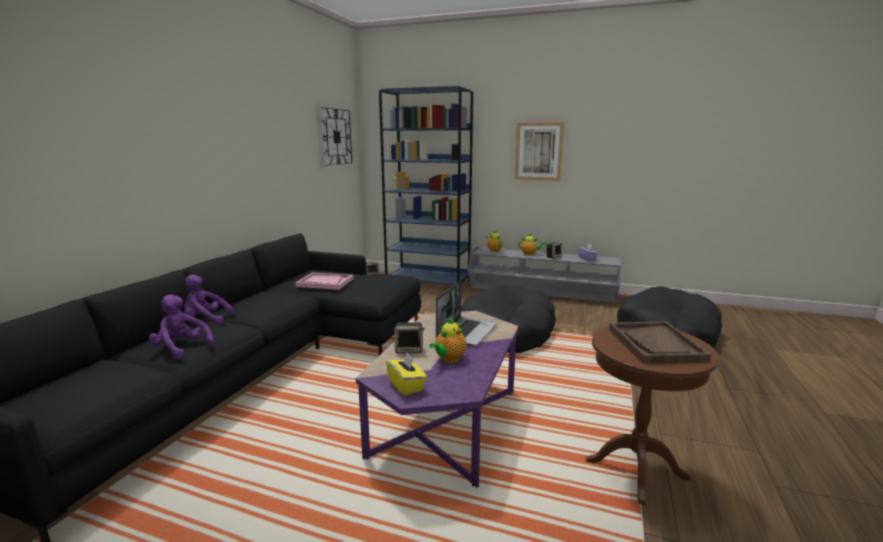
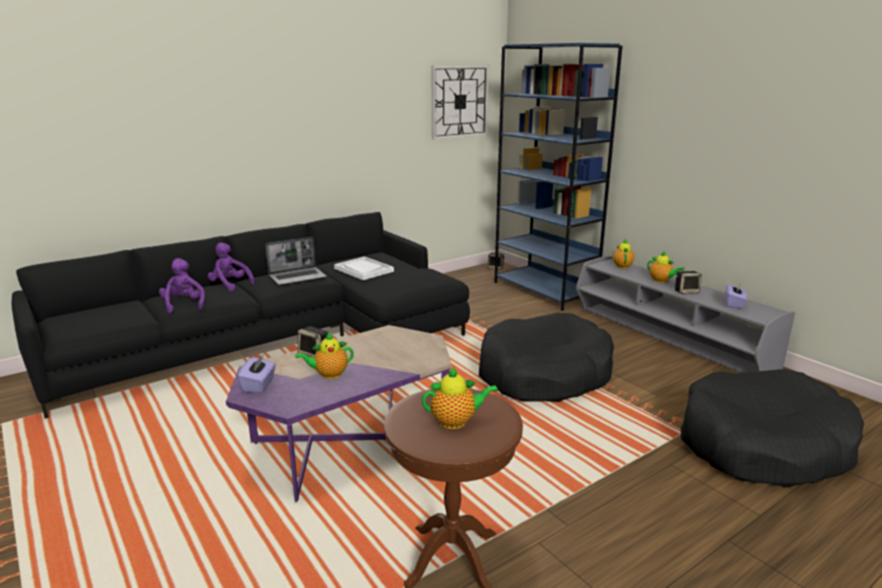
camera: 35 degrees right, 5 degrees up
pink tray [295,272,354,290] -> white tray [334,257,394,280]
yellow tissue box [386,352,427,396] -> purple tissue box [237,354,276,393]
laptop [436,282,497,346] -> laptop moved to [265,237,327,285]
picture [515,122,564,181] -> none
brown tray [609,322,711,364] -> teapot [422,367,498,429]

